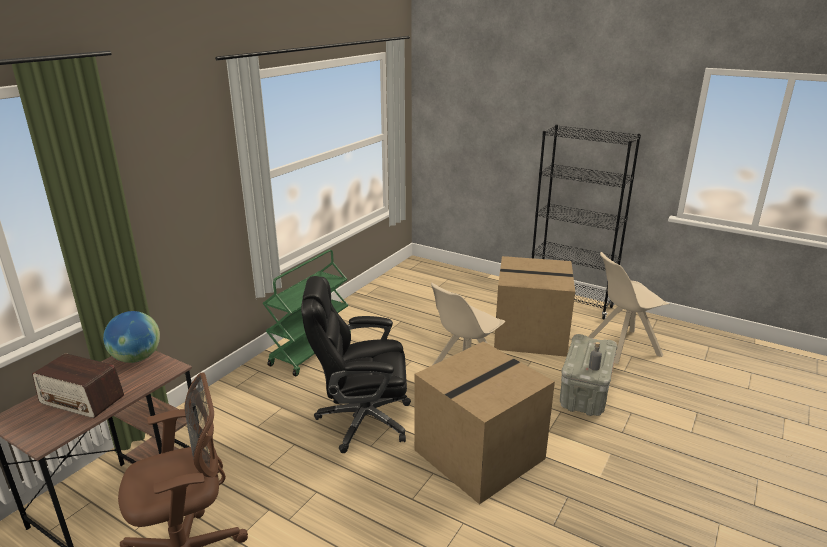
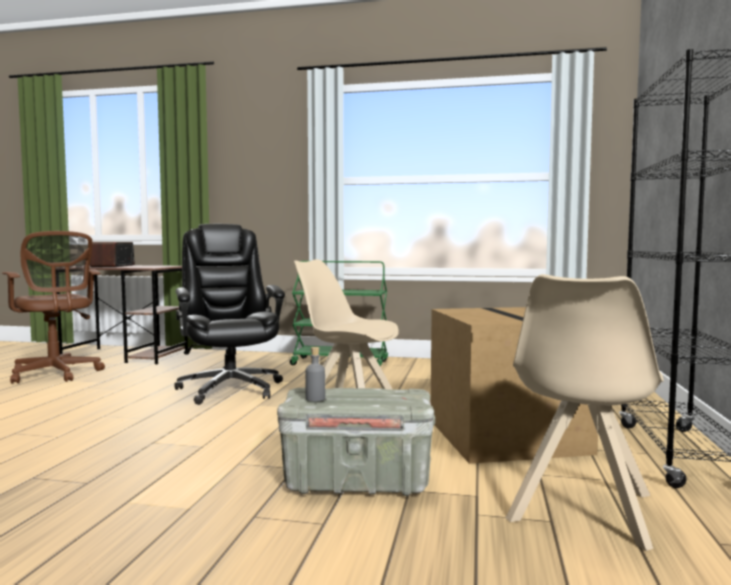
camera: 70 degrees right, 20 degrees down
globe [103,311,160,363] -> none
cardboard box [414,341,555,504] -> none
beige chair [589,252,669,364] -> beige chair turned 120 degrees counterclockwise [506,274,663,551]

